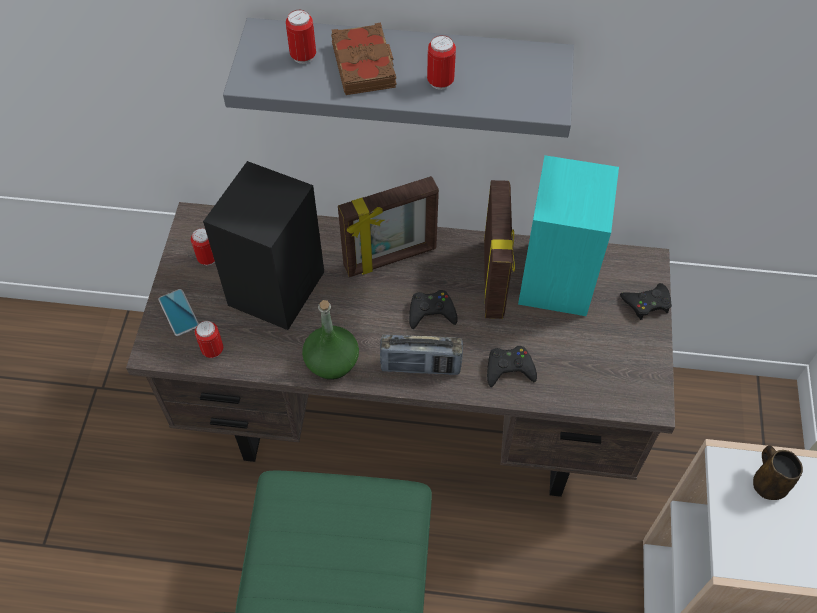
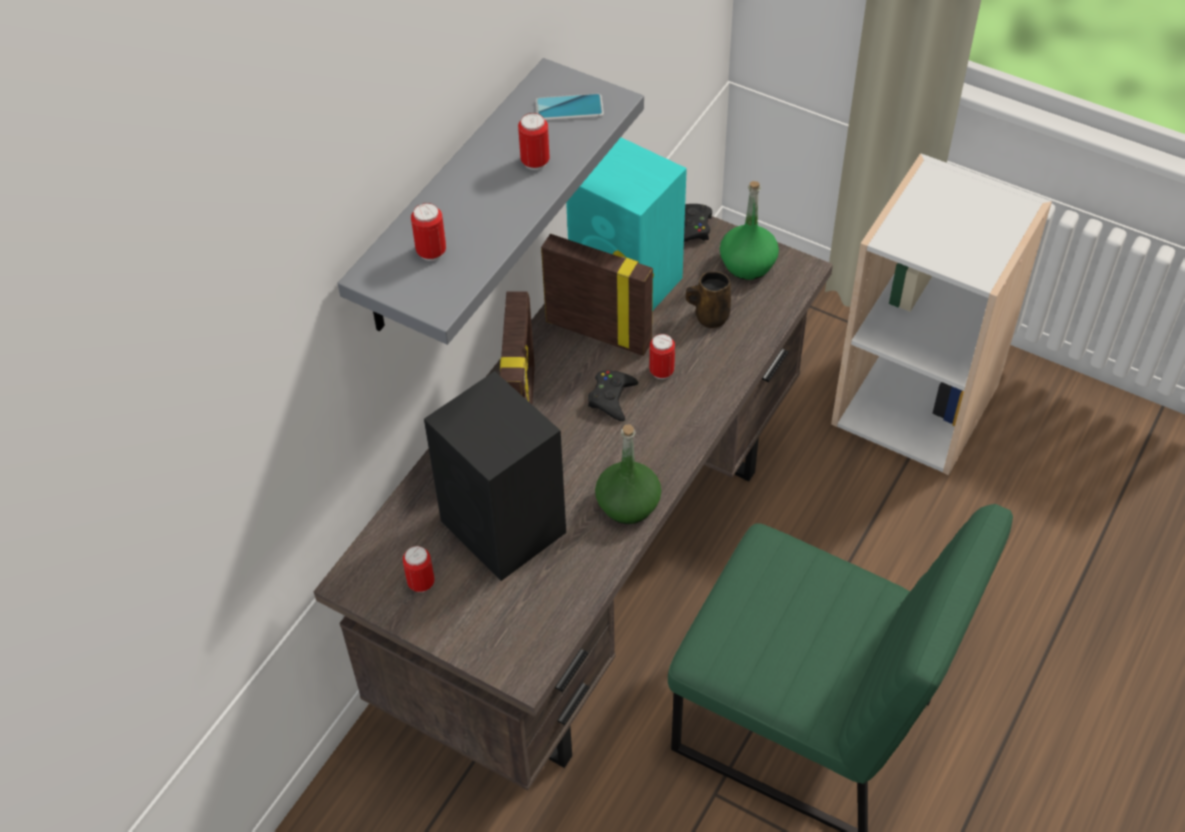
camera: 65 degrees left, 5 degrees down
phone [158,289,199,336] -> phone moved to [535,94,604,121]
can [195,321,223,358] -> can moved to [649,334,675,379]
brown book [331,23,396,95] -> none
radio [380,335,463,375] -> none
black game controller [487,346,537,387] -> none
brown mug [753,445,803,500] -> brown mug moved to [686,271,731,328]
none -> green bottle [720,181,779,280]

